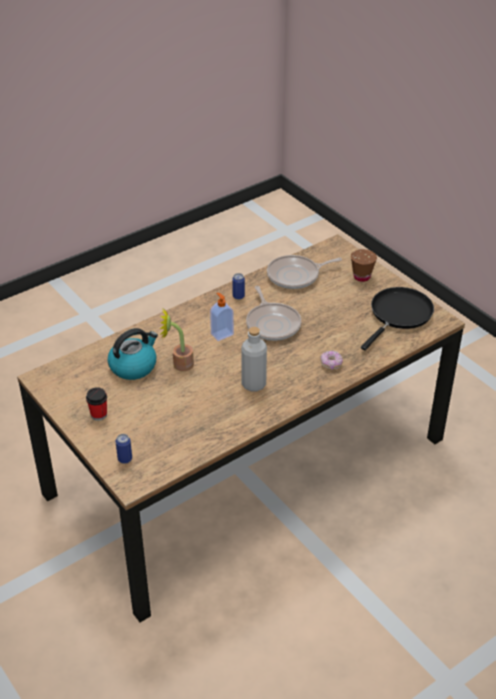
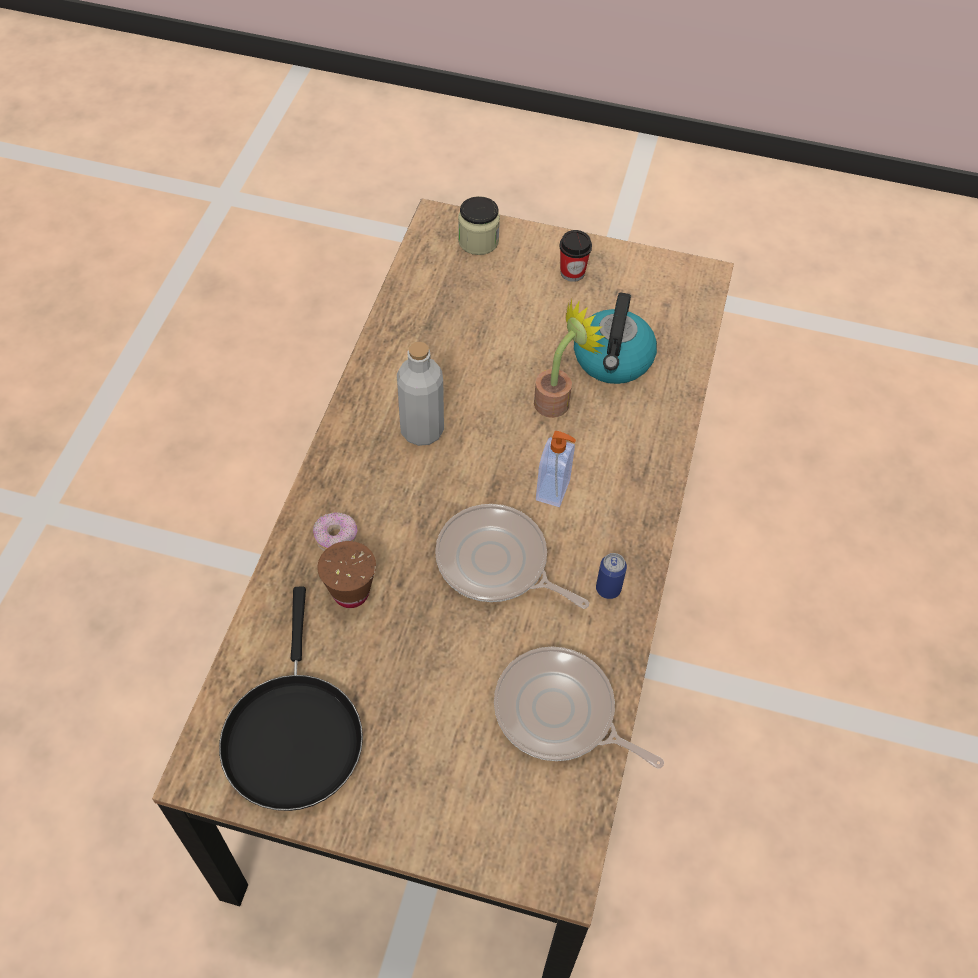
camera: 140 degrees right, 15 degrees up
can [115,434,132,464] -> jar [458,196,500,255]
frying pan [267,255,342,289] -> frying pan turned 90 degrees counterclockwise [494,647,664,768]
brown cup [351,249,377,282] -> brown cup moved to [318,541,376,608]

